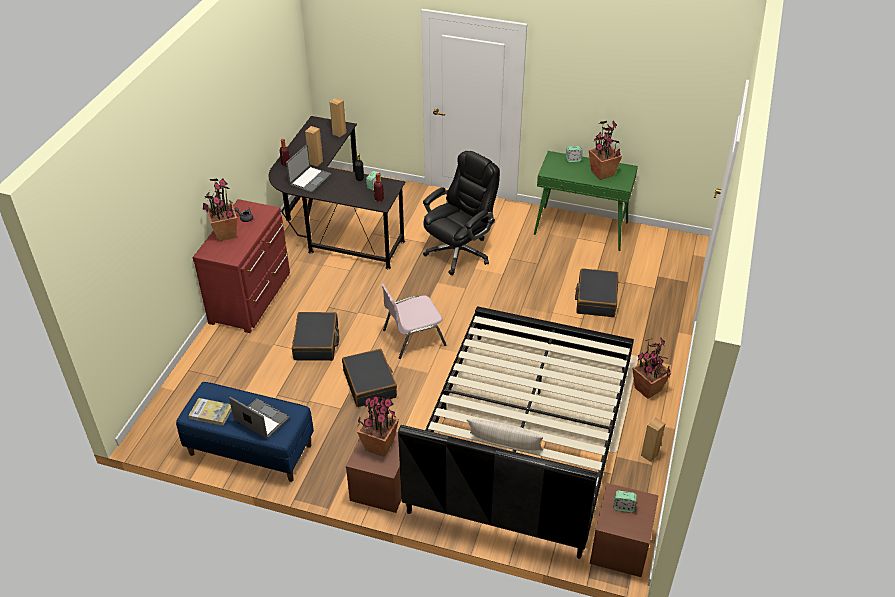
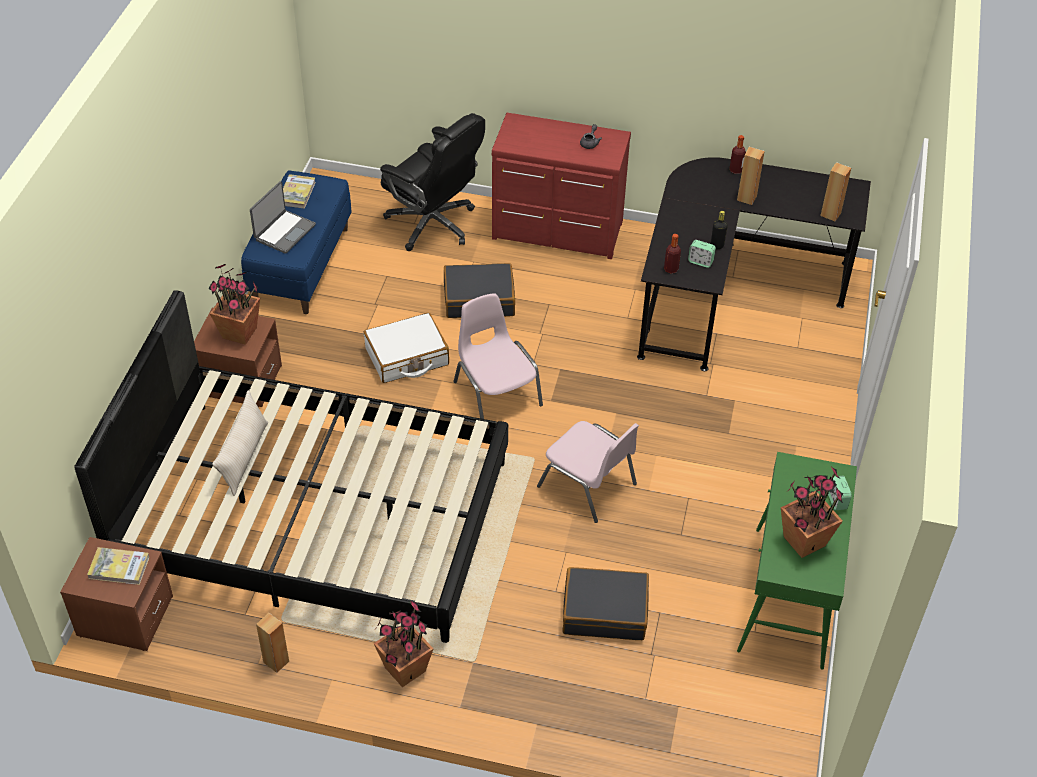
camera: 85 degrees right, 5 degrees up
potted plant [203,179,237,242] -> none
laptop [286,145,331,193] -> none
black suitcase [342,349,397,407] -> white suitcase [364,313,449,383]
black office chair [423,151,500,275] -> black office chair moved to [380,113,485,251]
alarm clock [613,491,637,513] -> book [87,547,150,585]
none -> pink chair [537,421,639,523]

